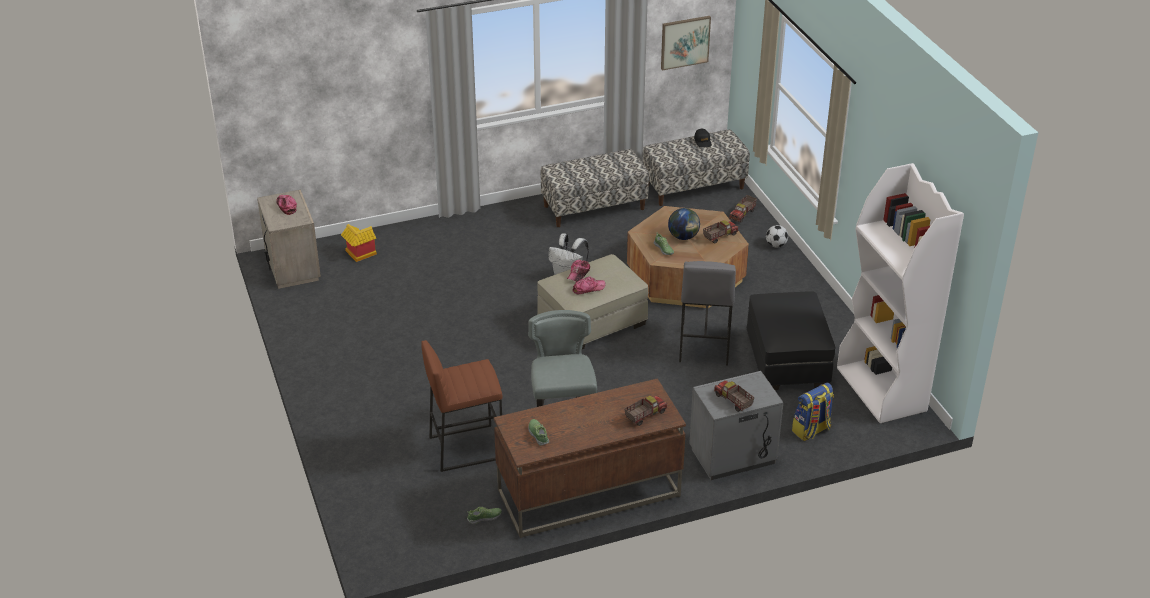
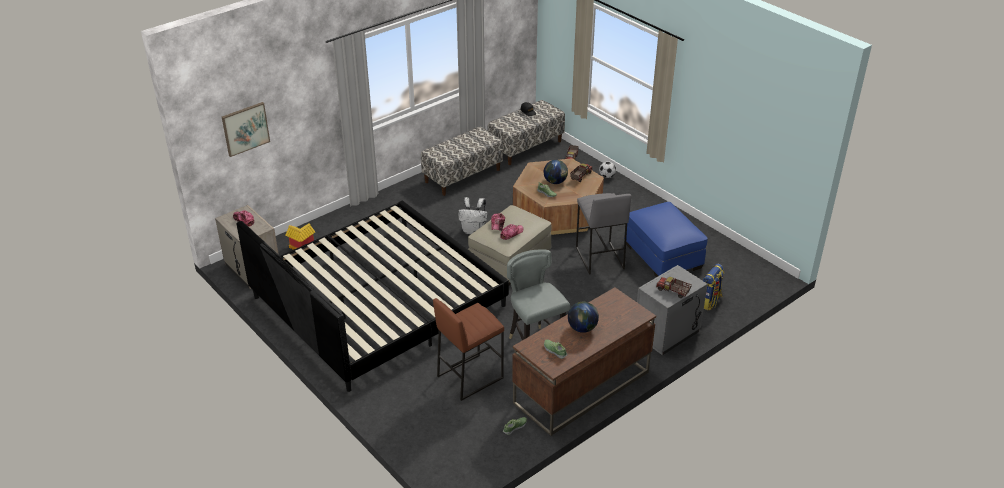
camera: 20 degrees left, 0 degrees up
toy truck [624,396,667,426] -> none
picture [661,16,711,70] -> picture moved to [222,102,270,157]
black ottoman [746,291,836,390] -> blue ottoman [624,202,708,277]
white bookcase [837,163,964,423] -> none
none -> bed [237,201,509,392]
none -> globe [568,302,599,333]

